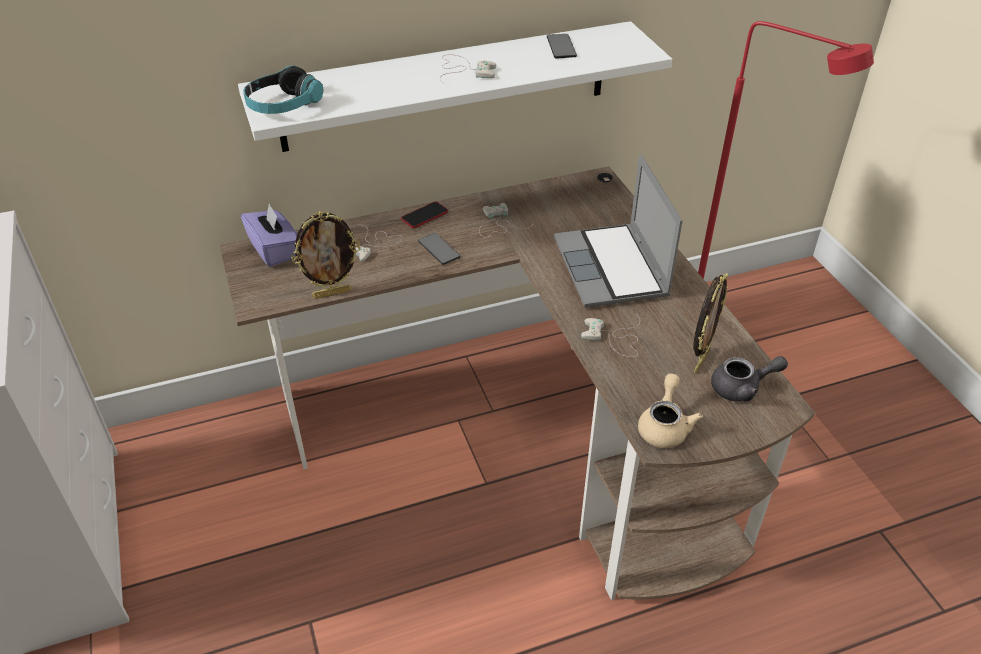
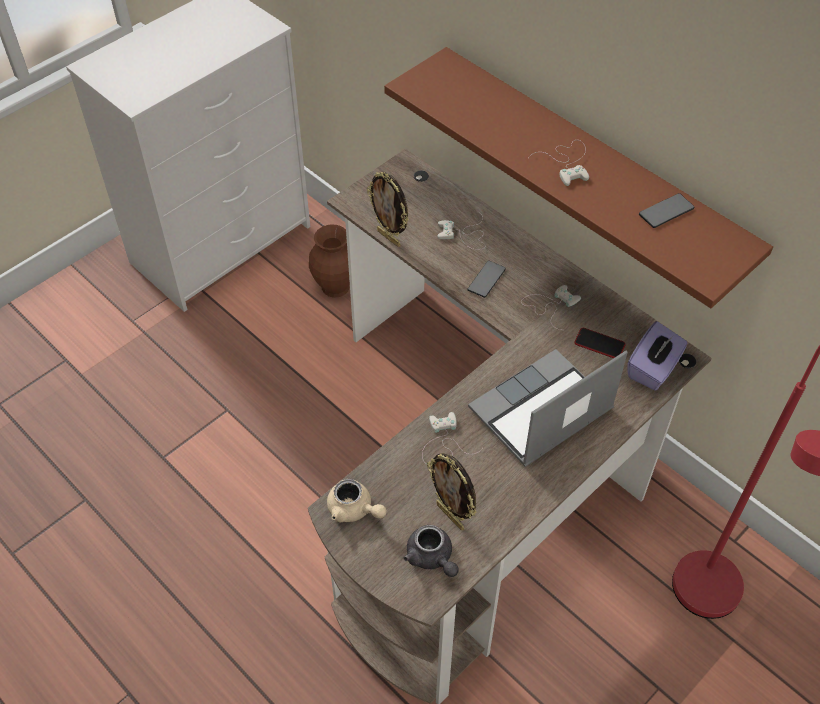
camera: 65 degrees right, 10 degrees up
white shelf [238,21,672,152] -> brown shelf [384,47,773,308]
purple tissue box [241,204,297,267] -> purple tissue box moved to [627,321,688,391]
headphones [243,65,324,114] -> none
phone [401,202,448,228] -> phone moved to [574,328,625,358]
beige teapot [638,373,703,448] -> beige teapot turned 45 degrees clockwise [327,479,387,522]
picture frame [693,273,728,373] -> picture frame turned 45 degrees clockwise [427,453,477,530]
none -> brown vase [309,224,350,298]

